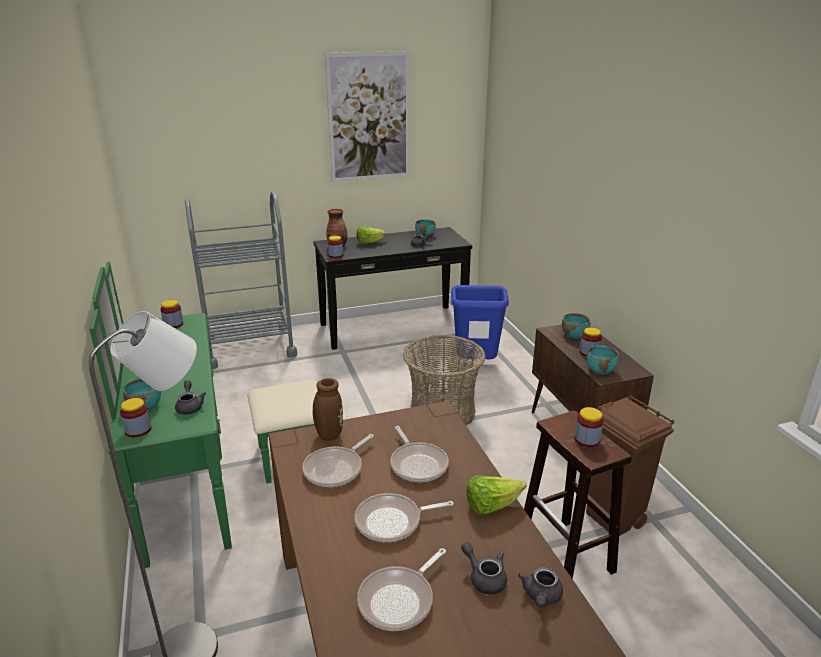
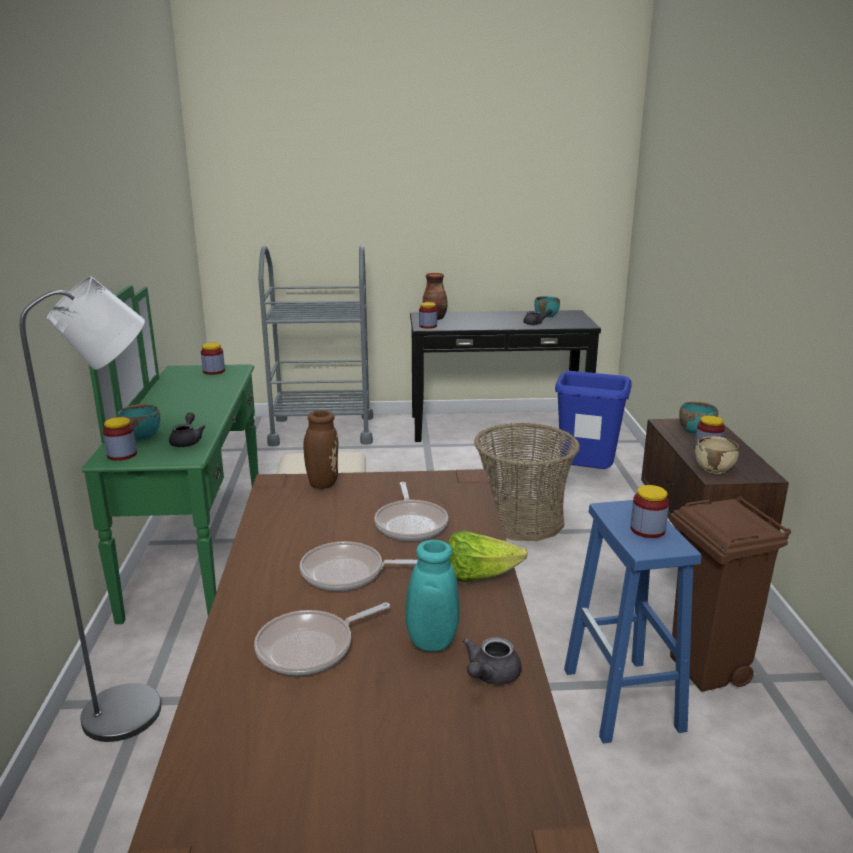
camera: 15 degrees right, 5 degrees down
frying pan [302,434,374,487] -> none
picture [325,51,409,182] -> none
lettuce [357,226,386,244] -> none
grey teapot [461,542,507,595] -> turquoise vase [375,540,459,651]
brown stool [524,411,632,579] -> blue stool [564,500,701,744]
turquoise bowl [587,345,619,374] -> beige bowl [695,436,739,474]

